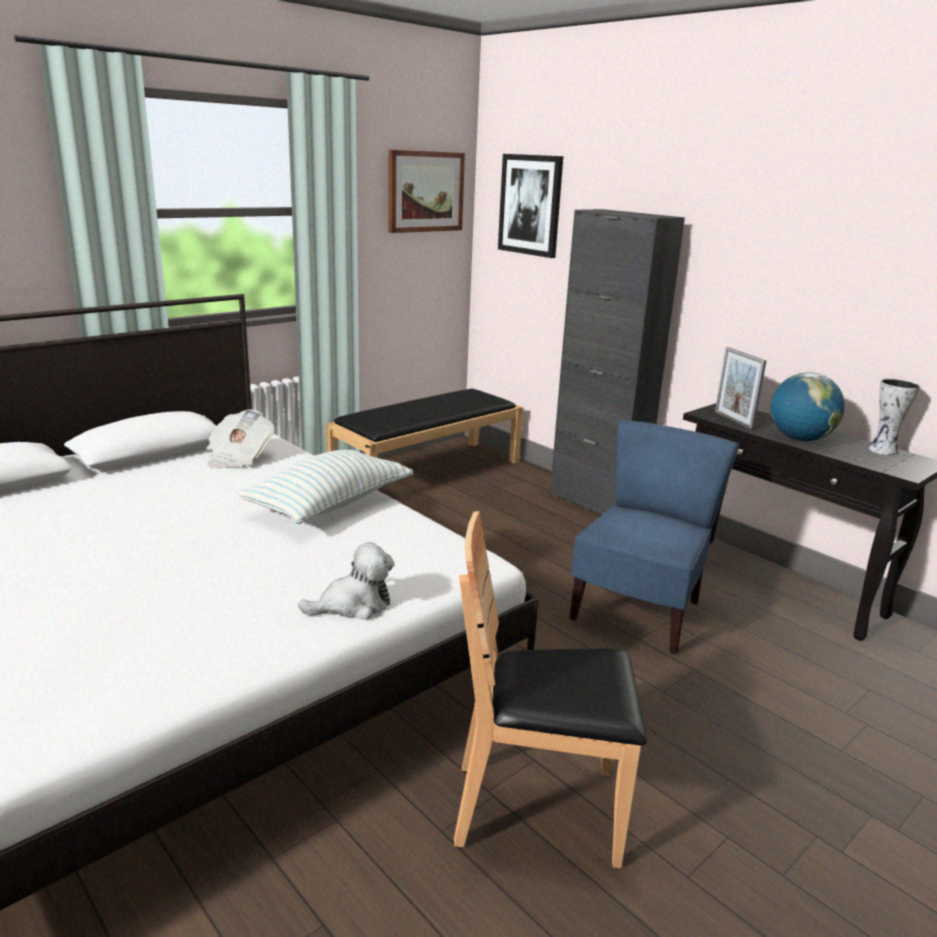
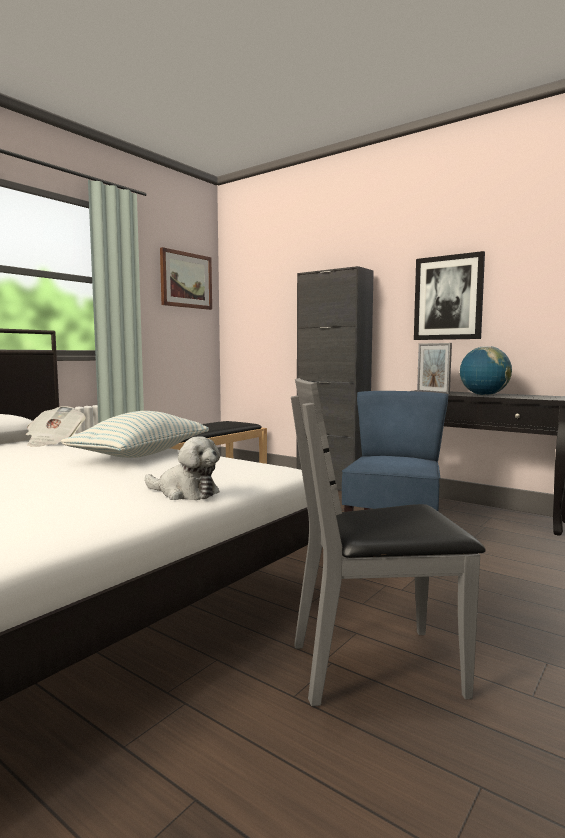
camera: 10 degrees left, 15 degrees down
plush toy [298,542,395,620] -> plush toy turned 60 degrees clockwise [145,436,220,500]
brown chair [454,511,647,868] -> grey chair [291,378,485,706]
picture [498,154,563,258] -> picture moved to [414,251,485,340]
vase [869,378,920,455] -> none

